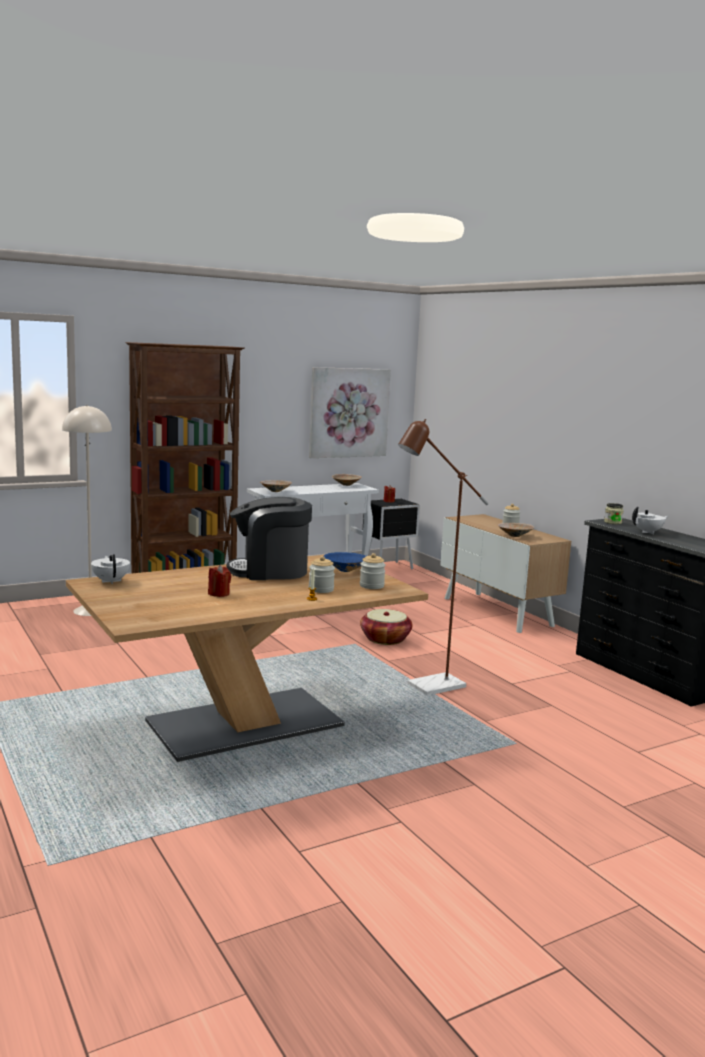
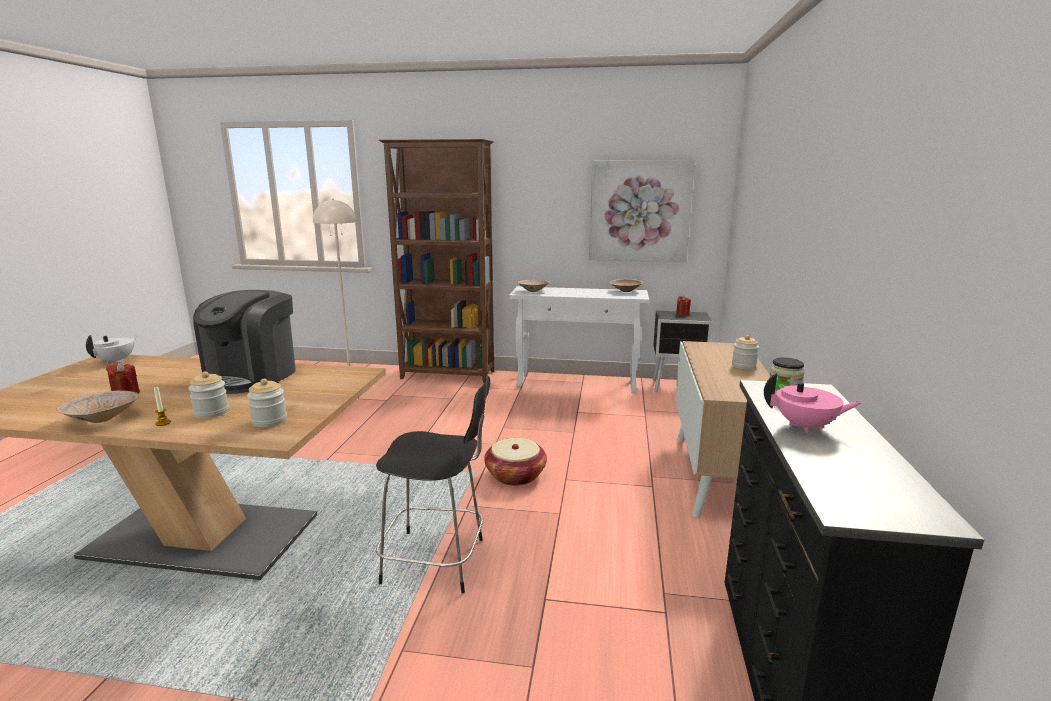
camera: 40 degrees right, 5 degrees up
coffee machine [227,497,312,580] -> coffee machine turned 105 degrees counterclockwise [193,290,296,394]
blue bowl [324,552,366,572] -> none
brown floor lamp [398,419,489,695] -> black chair [376,376,490,593]
beige bowl [498,523,534,537] -> beige bowl moved to [56,390,139,423]
white teapot [632,506,668,534] -> pink teapot [764,373,863,433]

